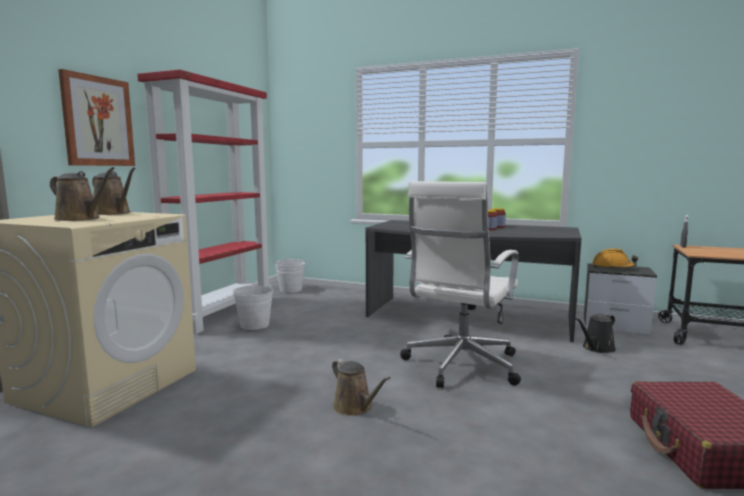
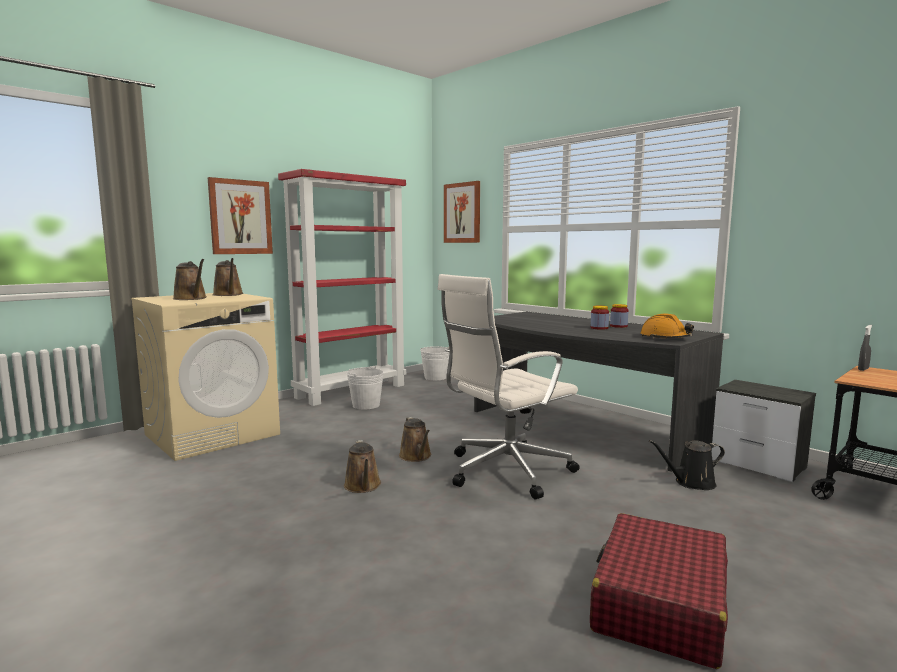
camera: 25 degrees right, 0 degrees up
orange hard hat [592,249,638,269] -> orange hard hat moved to [640,314,694,339]
none -> brown watering can [399,417,431,462]
none -> picture [444,181,480,243]

